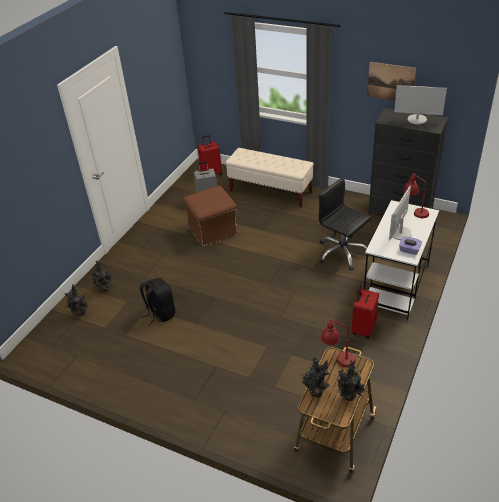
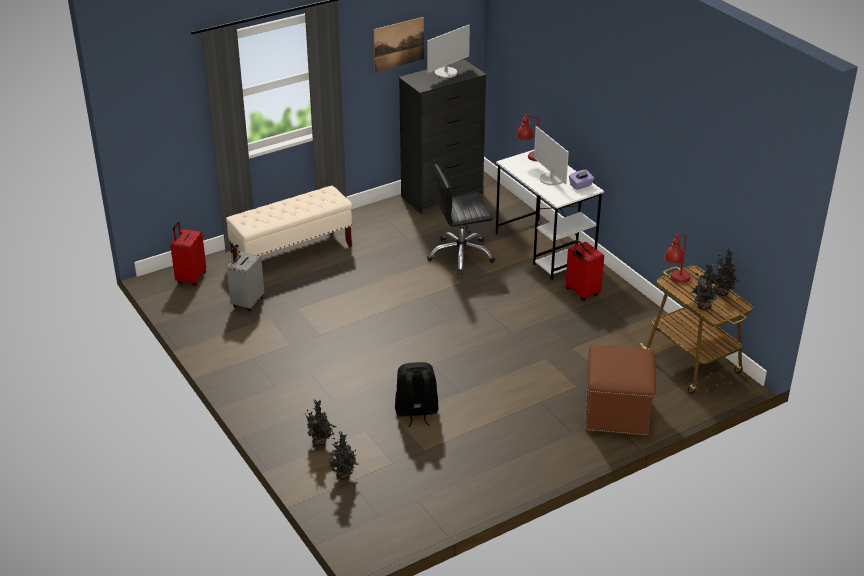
camera: 60 degrees left, 5 degrees down
brown ottoman [183,186,238,247] -> brown ottoman moved to [585,345,656,436]

